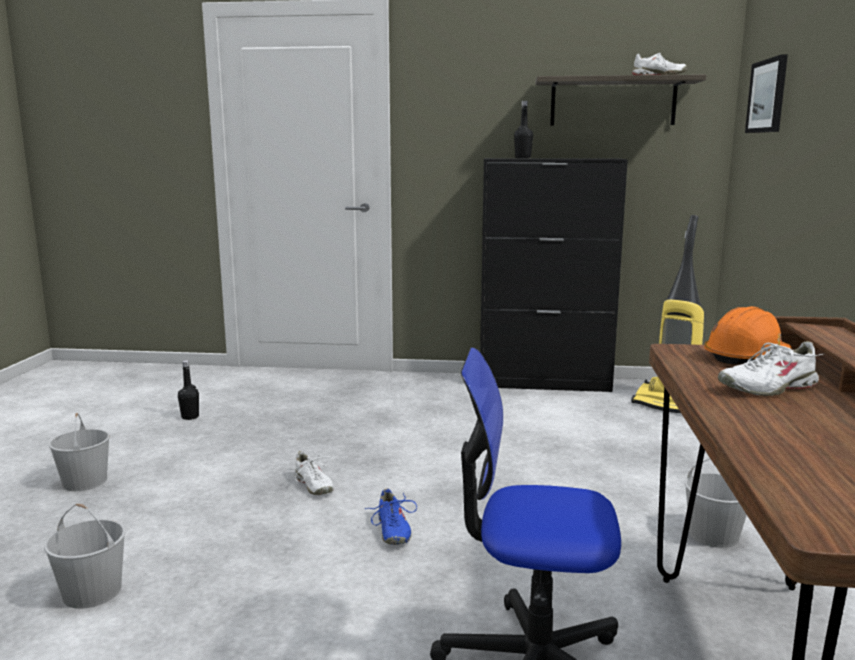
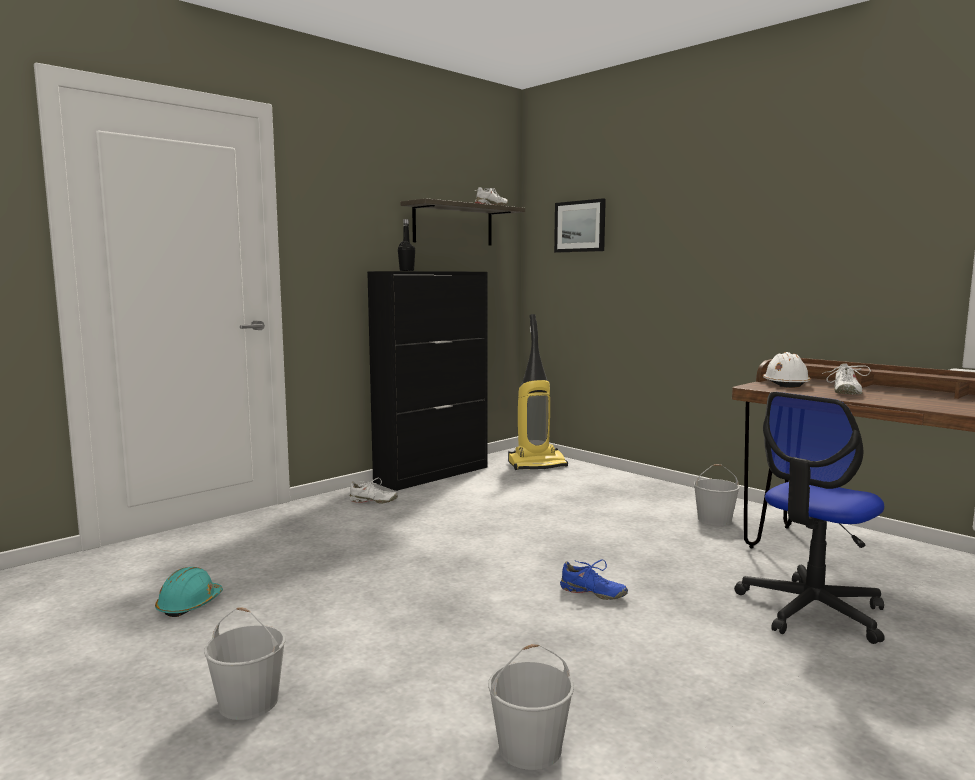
camera: 50 degrees left, 5 degrees down
black bottle [178,360,199,420] -> turquoise hard hat [155,567,223,617]
white shoe [286,451,334,495] -> white shoe moved to [349,478,398,503]
orange hard hat [704,306,792,365] -> white hard hat [763,352,811,388]

